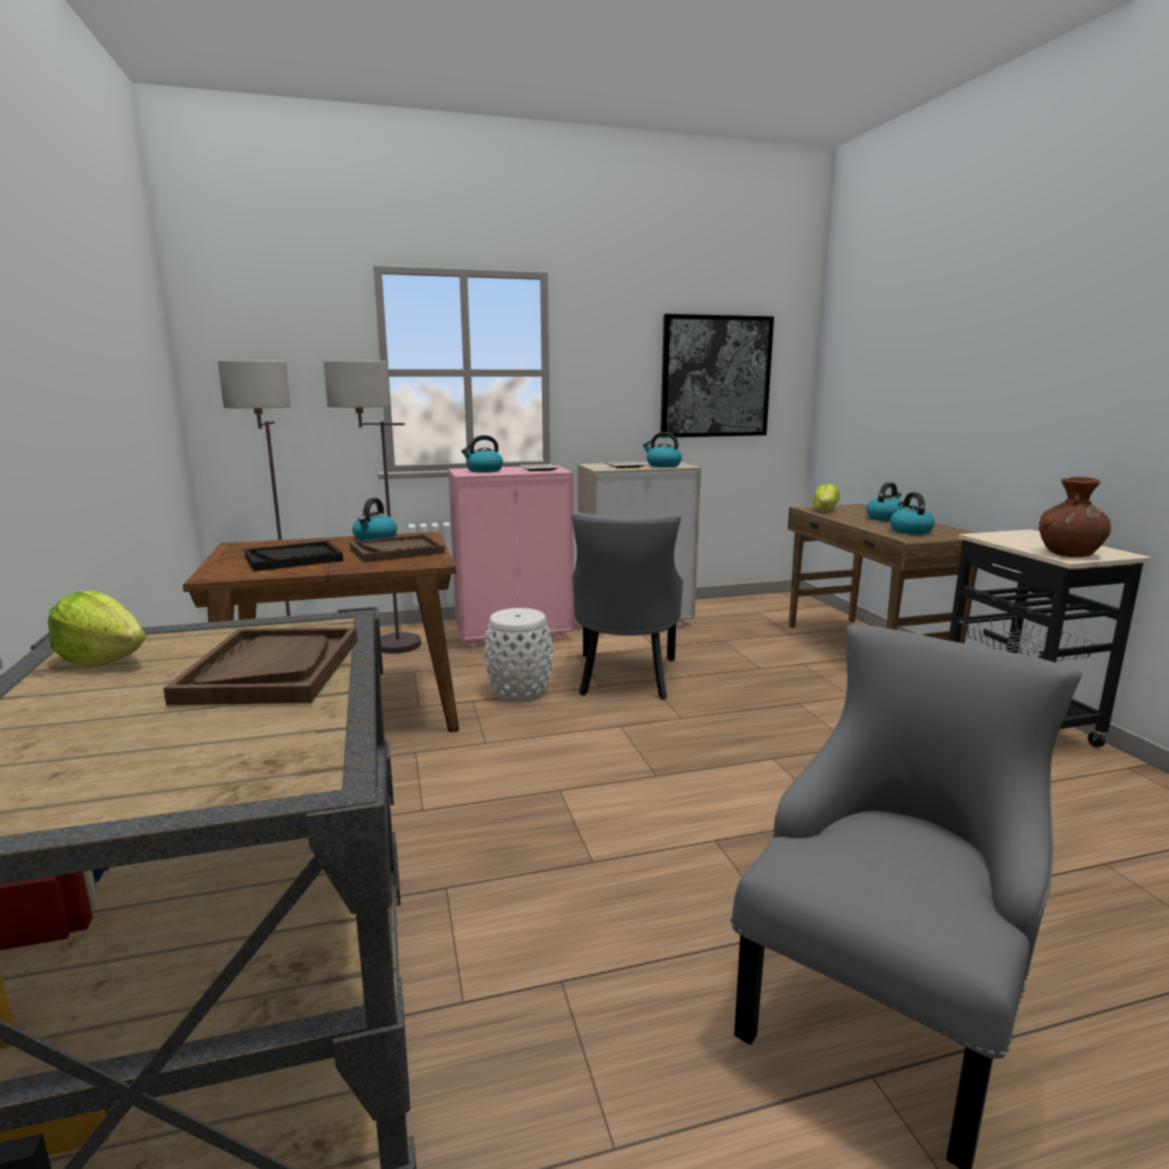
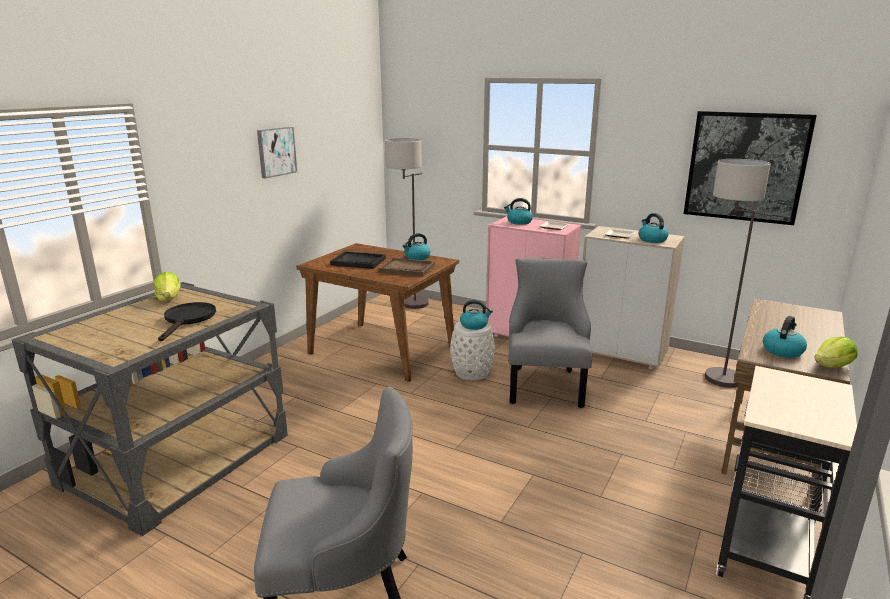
camera: 45 degrees right, 5 degrees up
brown tray [163,627,357,705] -> black frying pan [158,302,216,341]
grey floor lamp [324,360,421,654] -> grey floor lamp moved to [705,159,772,388]
grey chair [571,512,684,700] -> grey chair turned 135 degrees clockwise [508,258,592,408]
lettuce [813,483,840,511] -> lettuce moved to [814,337,858,368]
kettle [866,482,902,521] -> kettle moved to [460,300,493,330]
brown vase [1039,477,1111,557] -> none
none -> picture [257,127,297,178]

